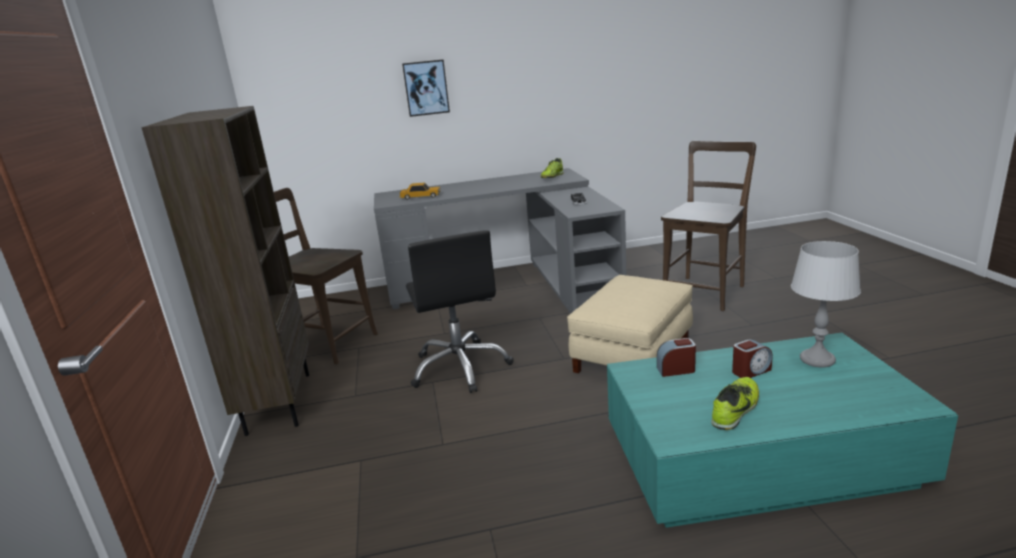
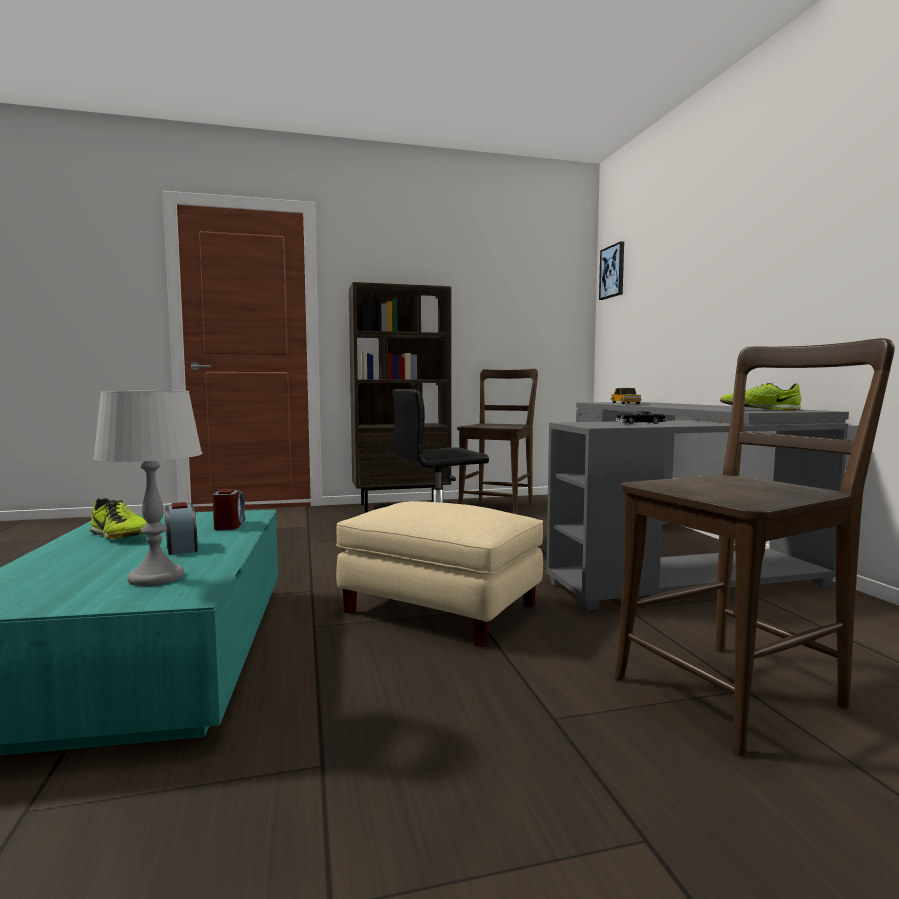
camera: 85 degrees right, 15 degrees down
picture [402,60,450,117] -> picture moved to [599,241,624,300]
brown chair [661,141,756,311] -> brown chair turned 60 degrees counterclockwise [614,338,895,756]

